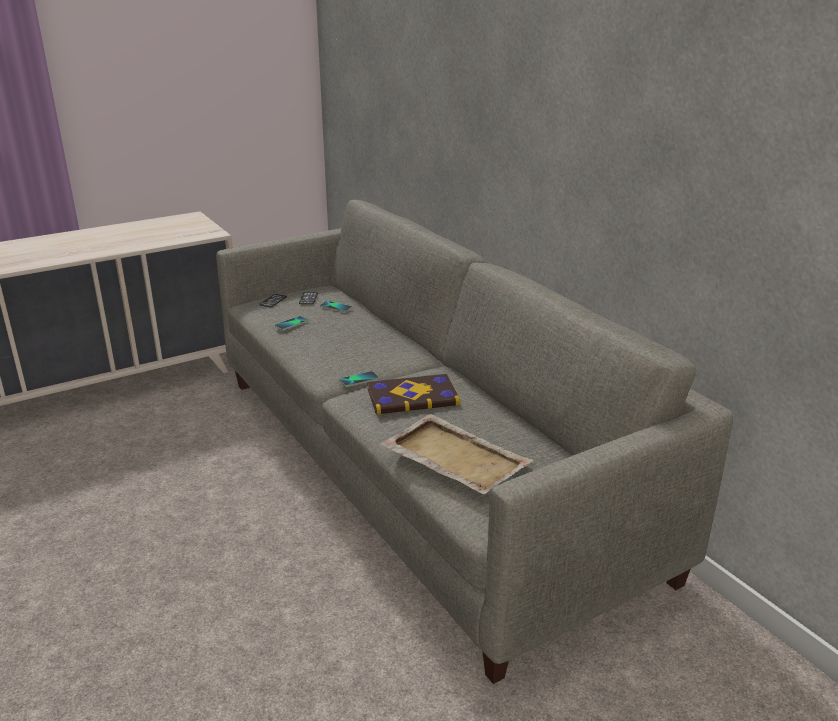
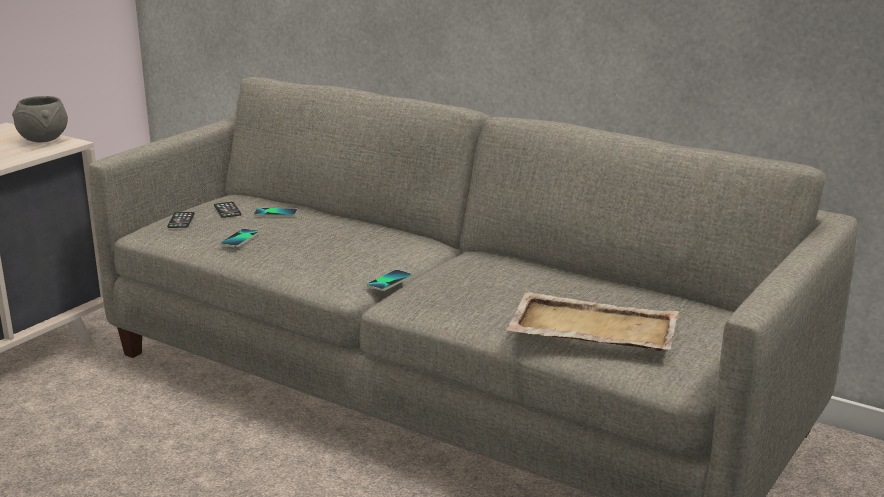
camera: 25 degrees left, 5 degrees down
book [367,374,460,414] -> none
none -> grey bowl [12,96,68,142]

